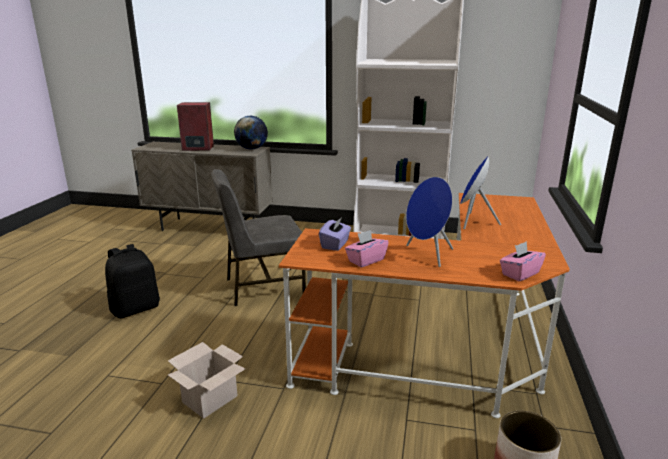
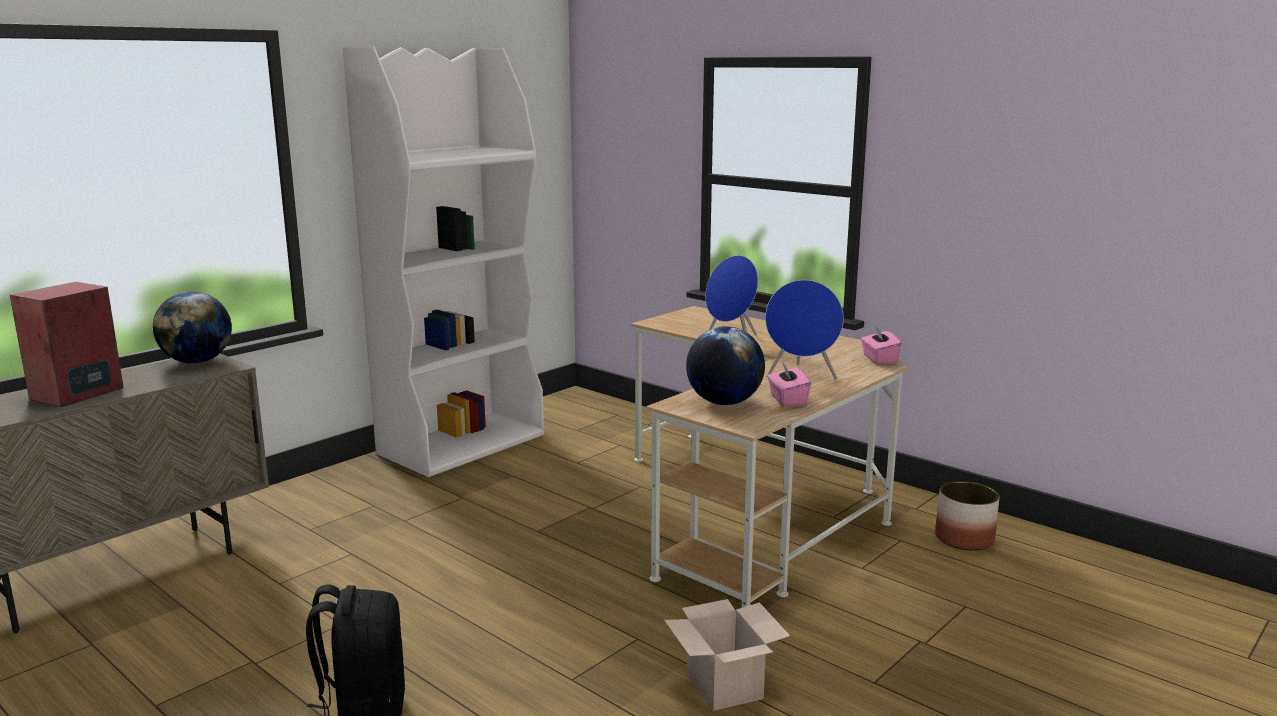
camera: 60 degrees left, 5 degrees down
grey chair [211,169,306,306] -> none
orange desk [279,193,570,418] -> beige desk [631,306,907,608]
purple tissue box [319,217,351,251] -> globe [686,326,765,405]

